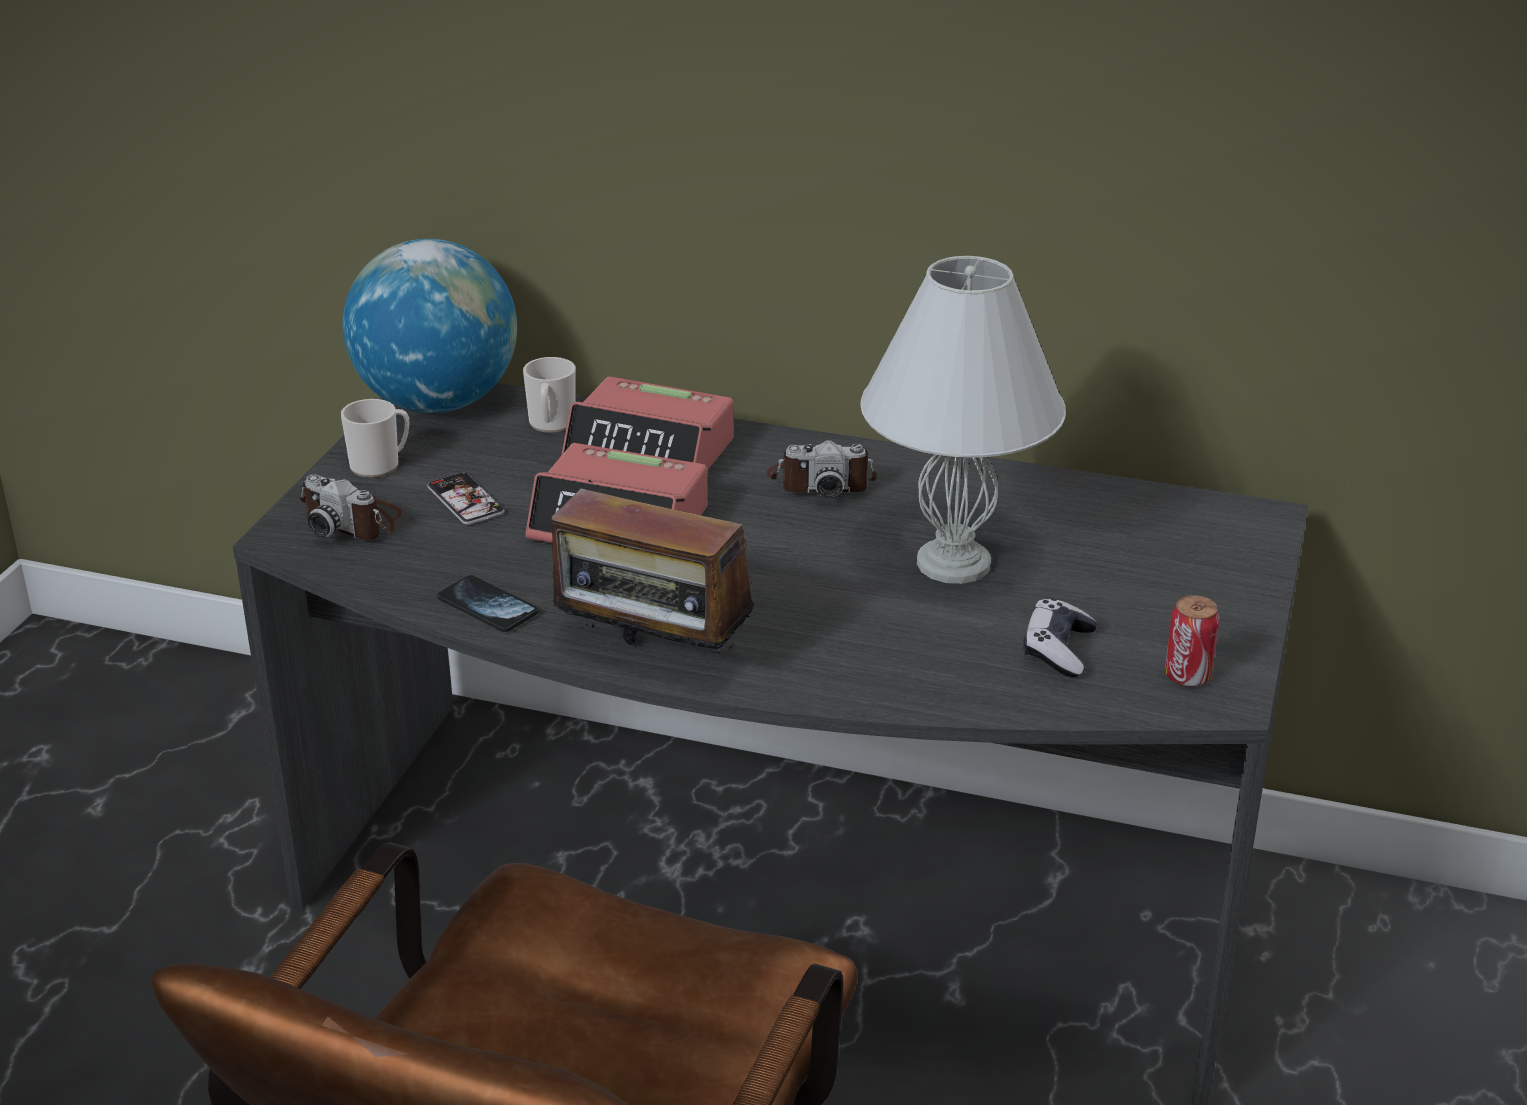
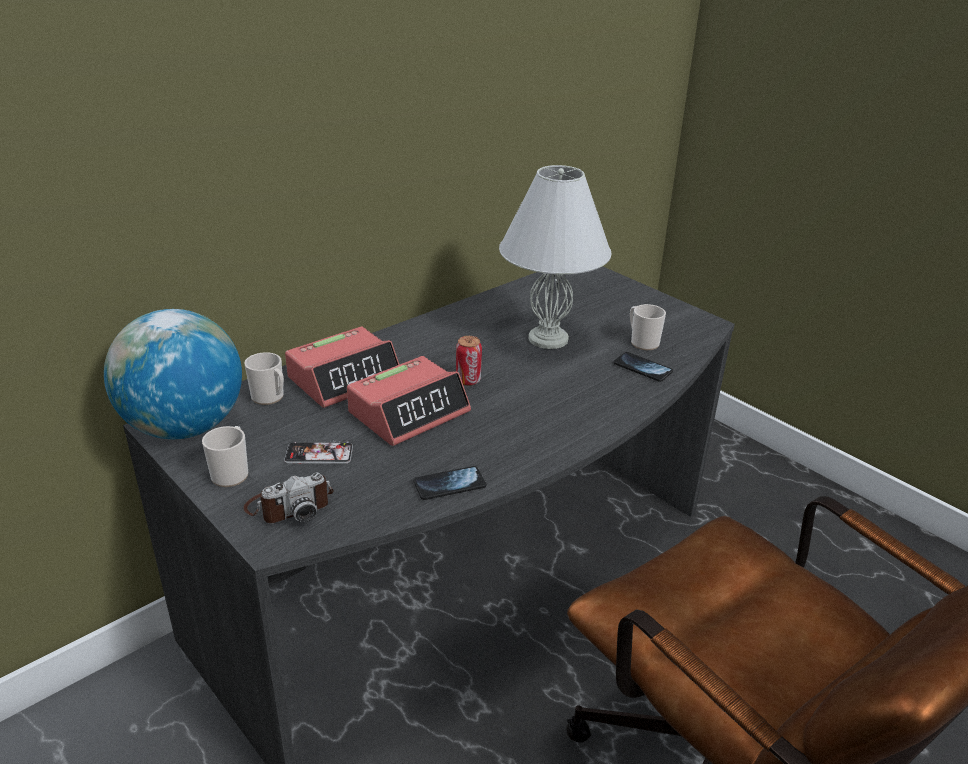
camera: 60 degrees left, 0 degrees up
radio [551,467,754,663] -> none
camera [766,440,877,498] -> none
game controller [1023,598,1097,677] -> mug [630,304,666,350]
can [1165,595,1220,687] -> can moved to [456,336,482,386]
none -> phone [613,352,673,382]

